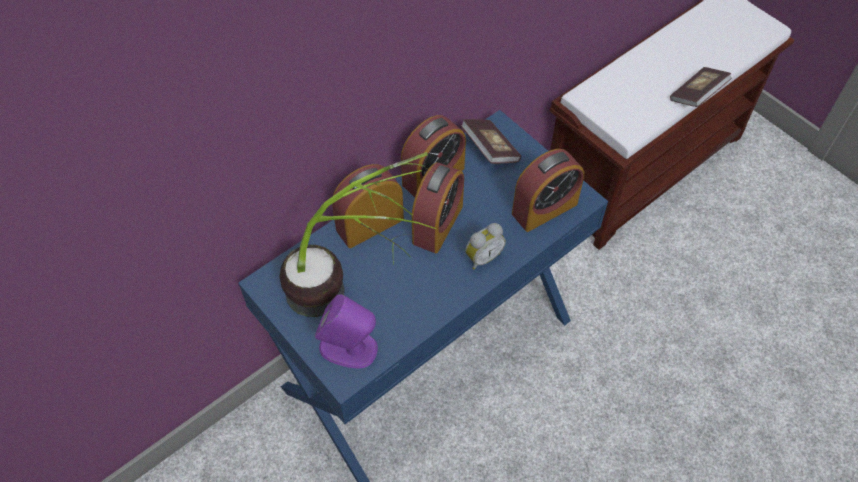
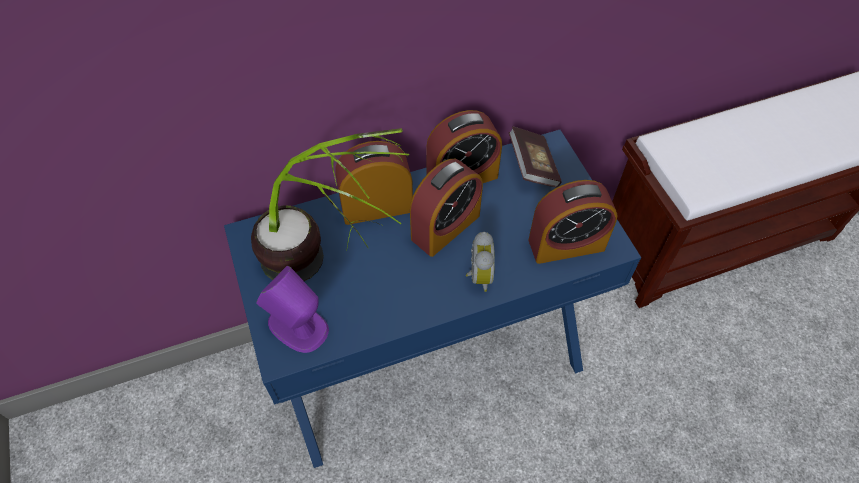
camera: 20 degrees right, 0 degrees up
alarm clock [465,223,506,270] -> alarm clock turned 75 degrees counterclockwise [466,232,495,292]
book [670,67,732,107] -> none

